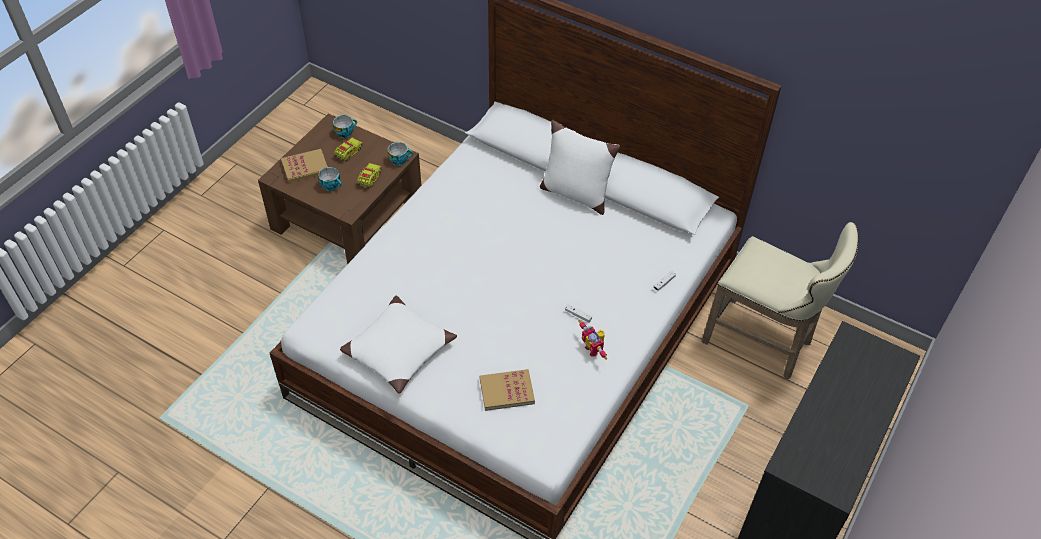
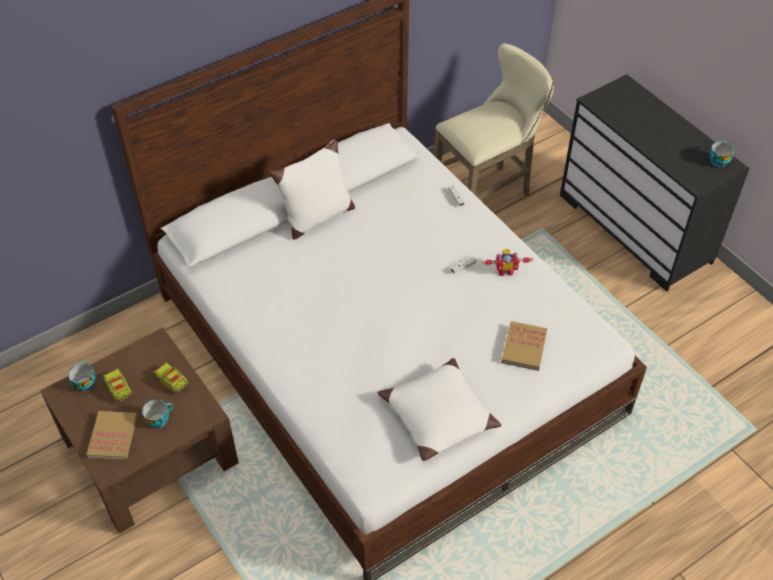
camera: 65 degrees left, 0 degrees up
cup [388,142,413,166] -> cup moved to [709,141,734,167]

